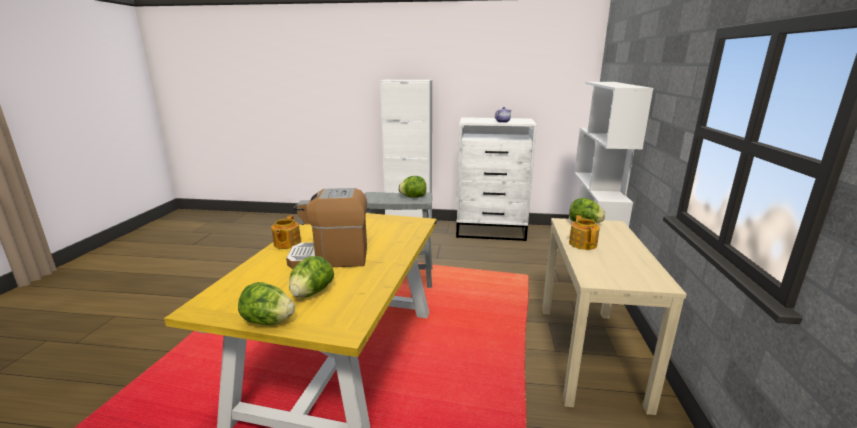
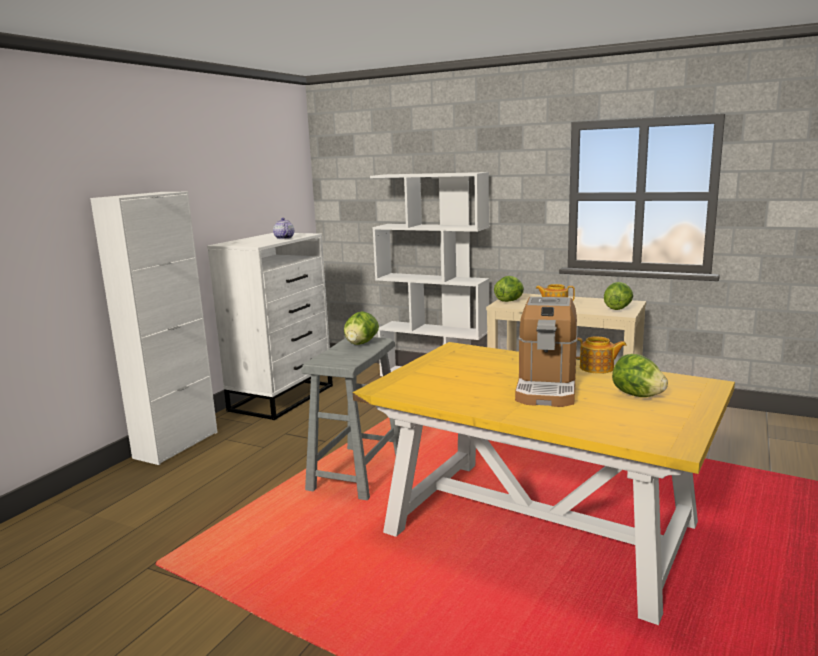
camera: 70 degrees left, 5 degrees down
lettuce [238,282,295,325] -> lettuce moved to [604,282,633,310]
teapot [271,216,301,249] -> teapot moved to [576,337,627,374]

